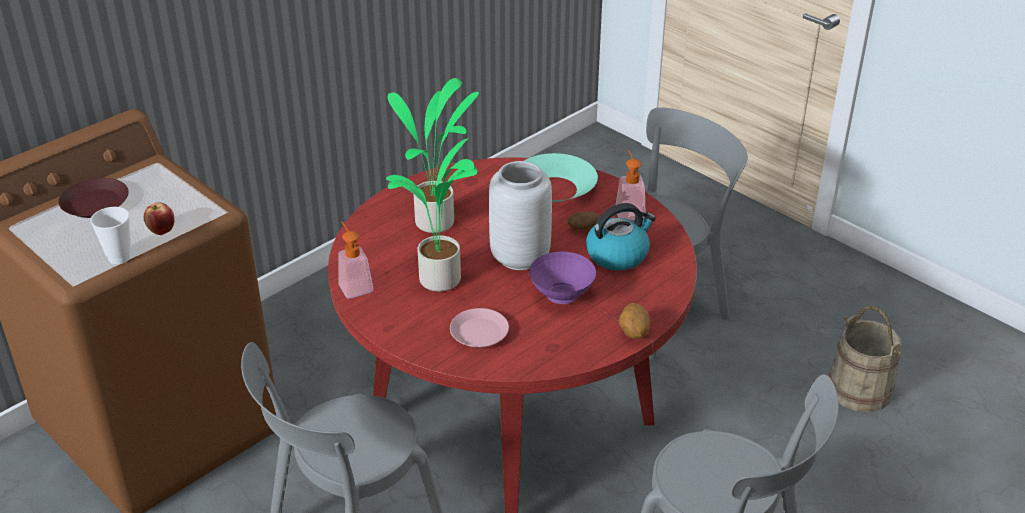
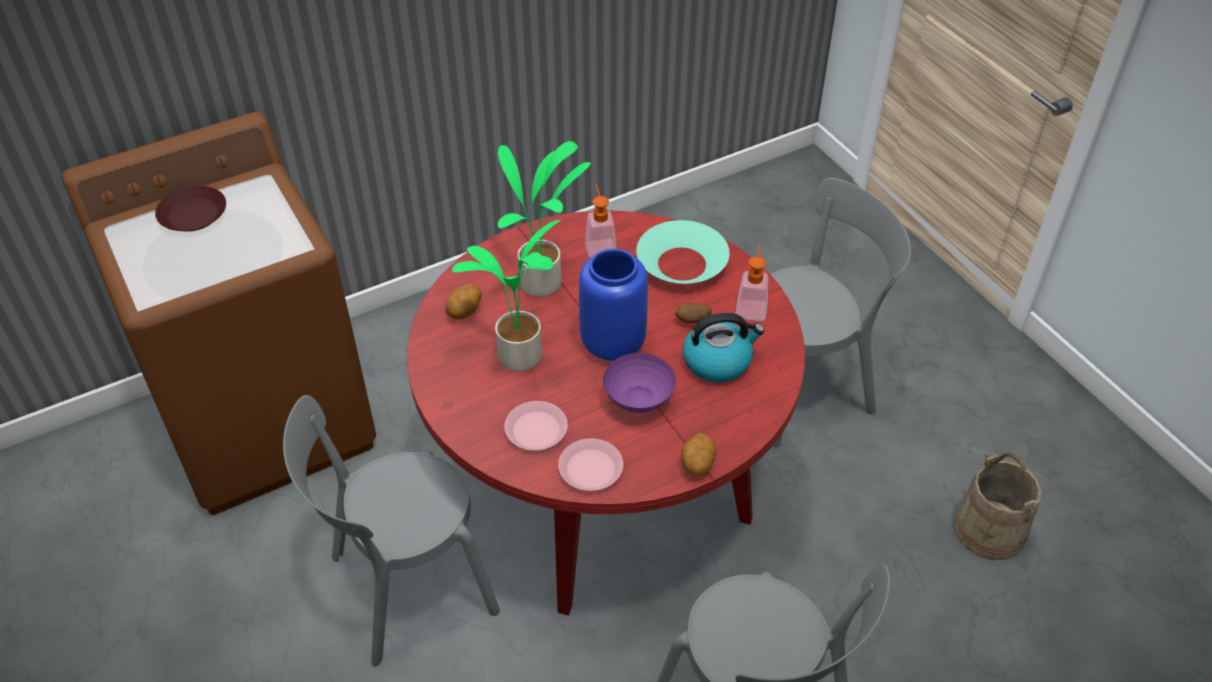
camera: 15 degrees right, 10 degrees up
cup [90,207,131,264] -> none
apple [144,202,175,235] -> none
soap dispenser [338,222,373,298] -> soap dispenser moved to [585,184,616,258]
grey vase [489,161,552,270] -> blue vase [579,249,648,361]
none -> potato [445,284,482,319]
none -> pink plate [558,438,623,491]

